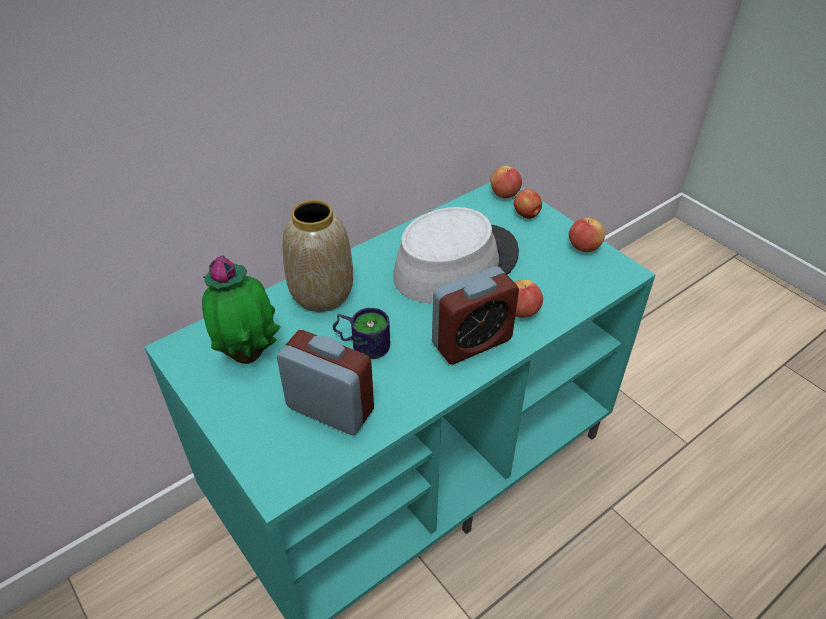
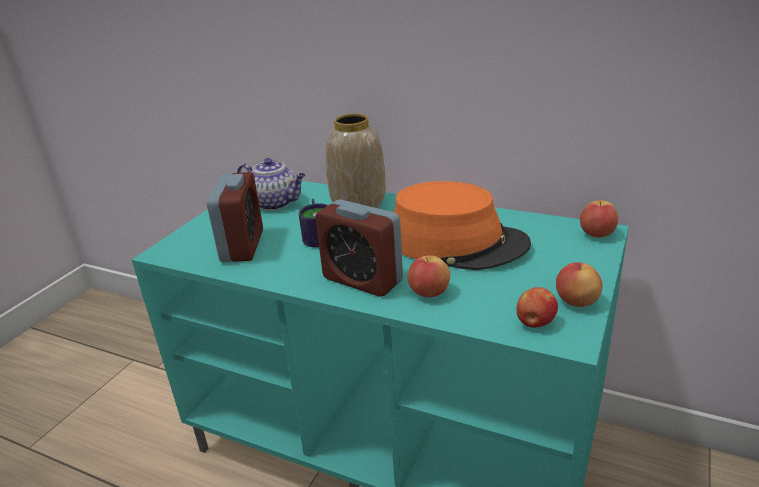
camera: 65 degrees right, 15 degrees down
potted plant [202,255,281,364] -> teapot [237,158,306,210]
grey hat [393,207,519,304] -> orange hat [394,181,531,270]
apple [514,189,542,219] -> apple moved to [516,287,558,328]

